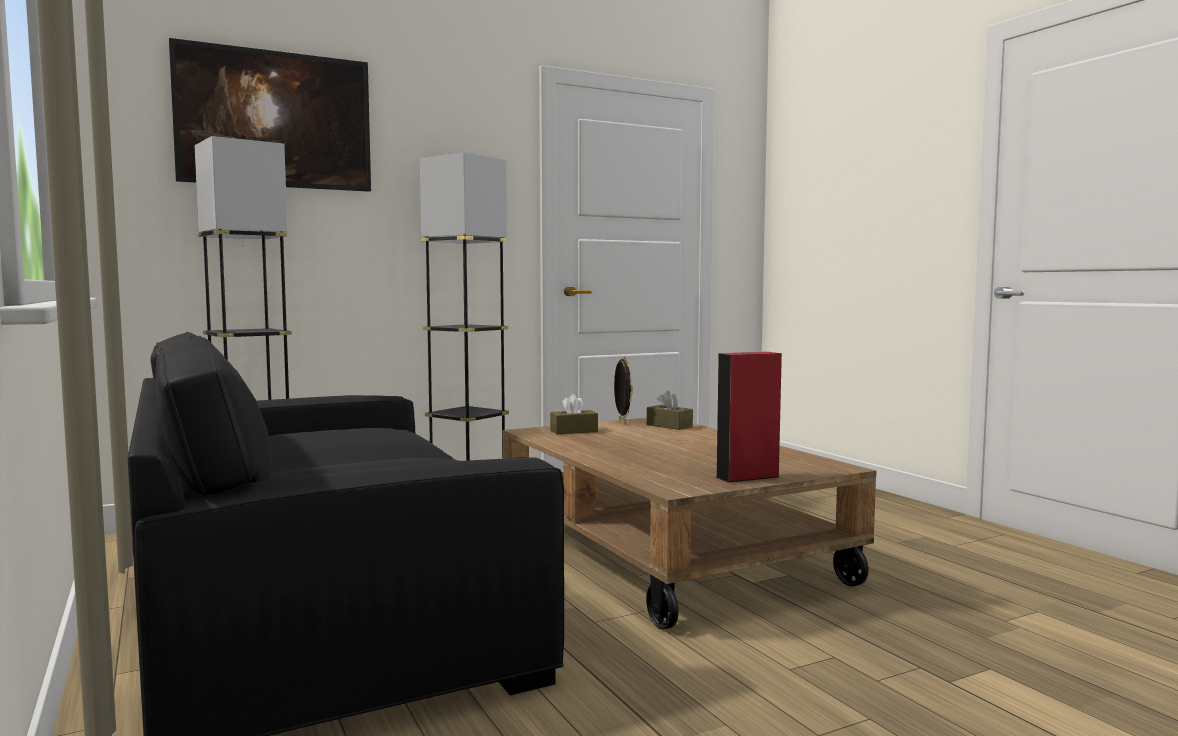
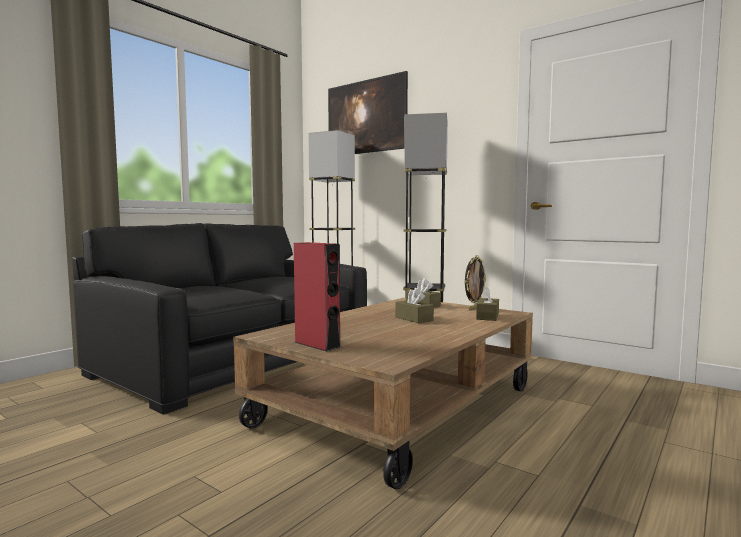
camera: 65 degrees right, 0 degrees up
none -> brown tissue box [395,288,434,323]

